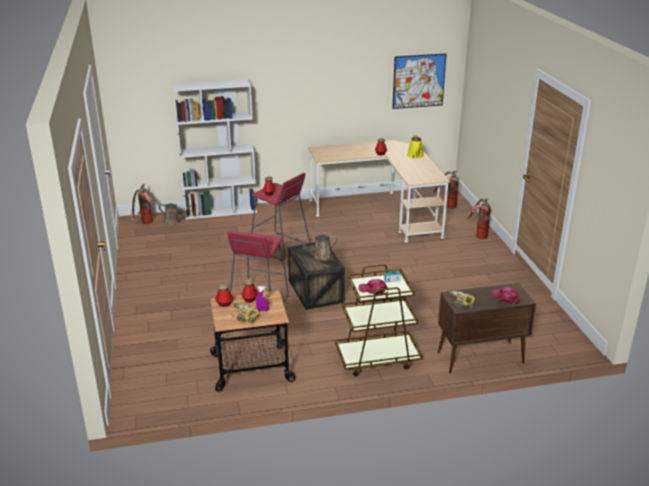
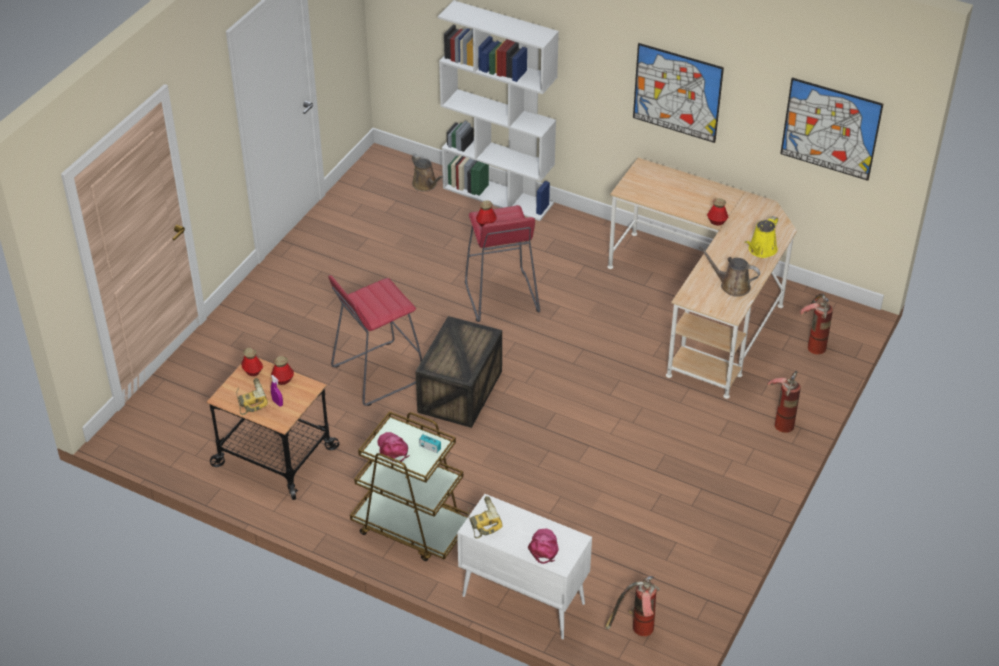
camera: 40 degrees right, 15 degrees up
fire extinguisher [131,184,153,225] -> fire extinguisher moved to [605,576,660,637]
brown watering can [294,235,338,261] -> brown watering can moved to [699,247,760,297]
brown cabinet [438,283,536,373] -> white cabinet [457,494,592,639]
none -> picture [633,43,724,143]

